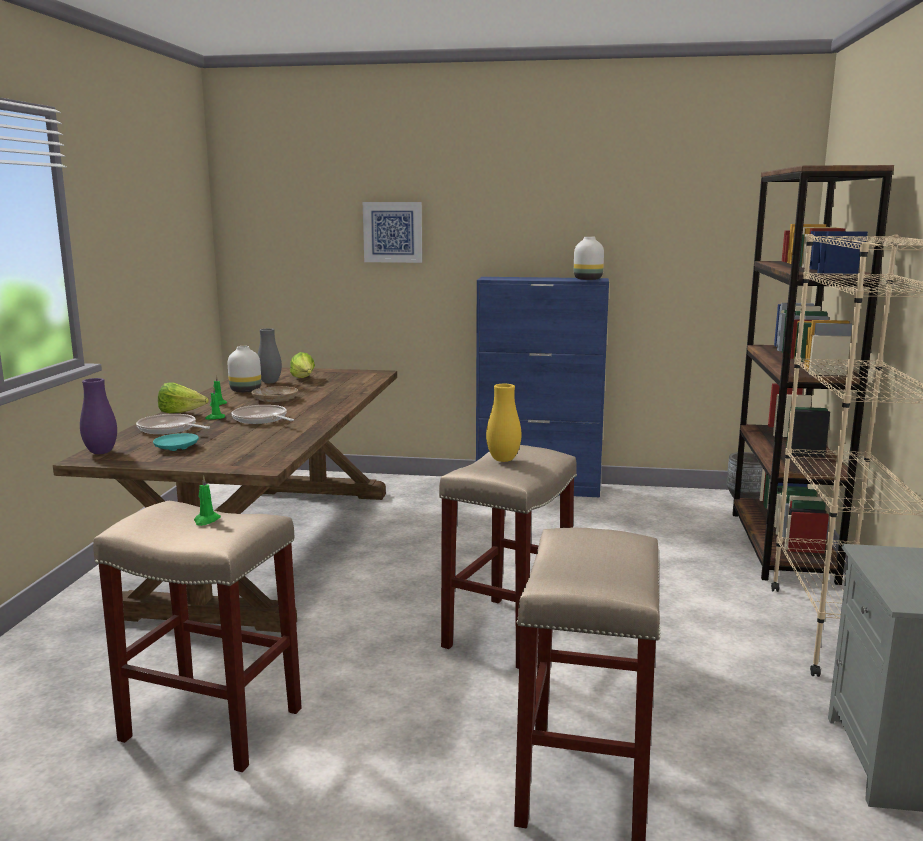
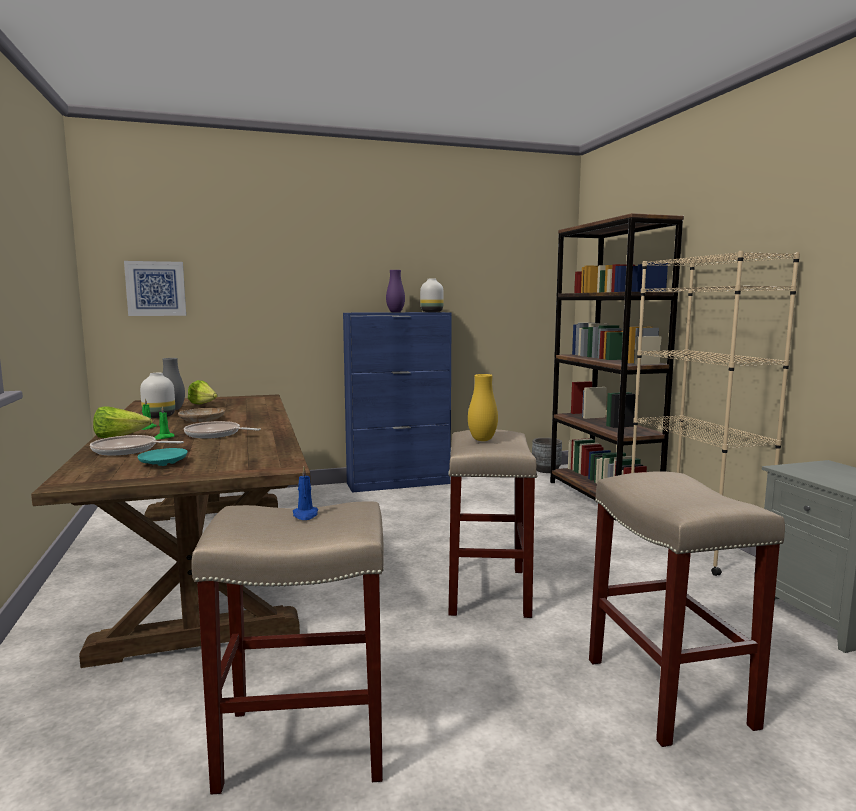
camera: 25 degrees left, 5 degrees down
purple vase [80,378,117,454] -> purple vase moved to [386,270,405,312]
green candle [194,476,221,526] -> blue candle [293,467,318,520]
picture [363,202,422,263] -> picture moved to [124,261,186,316]

